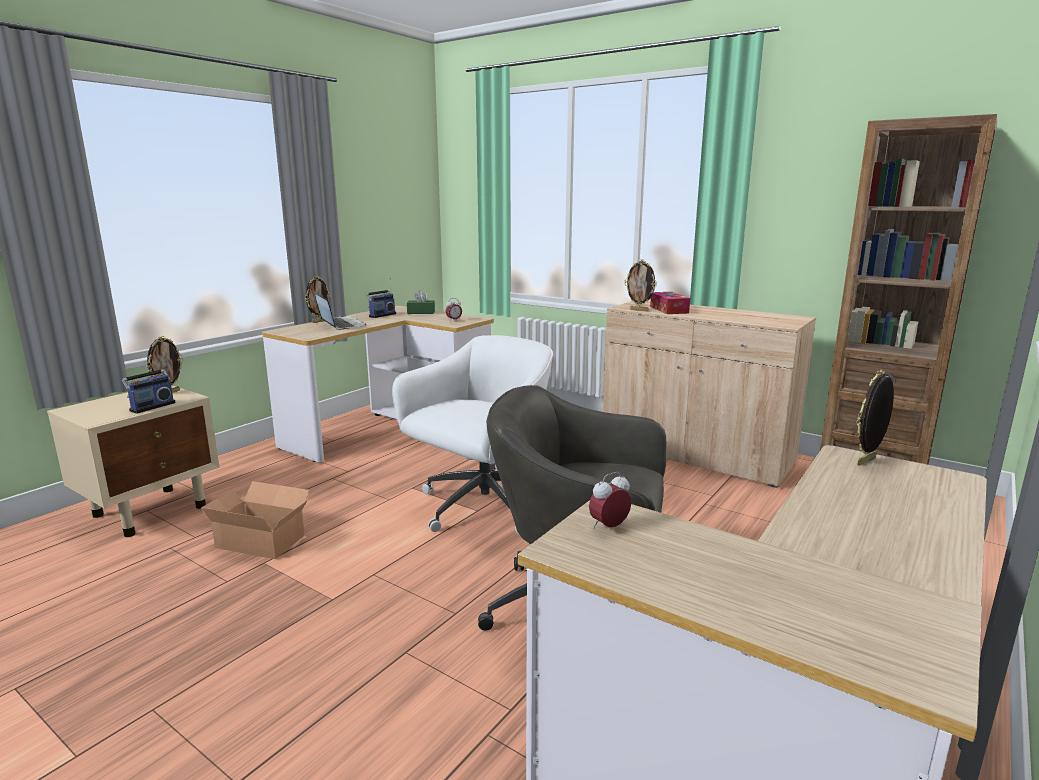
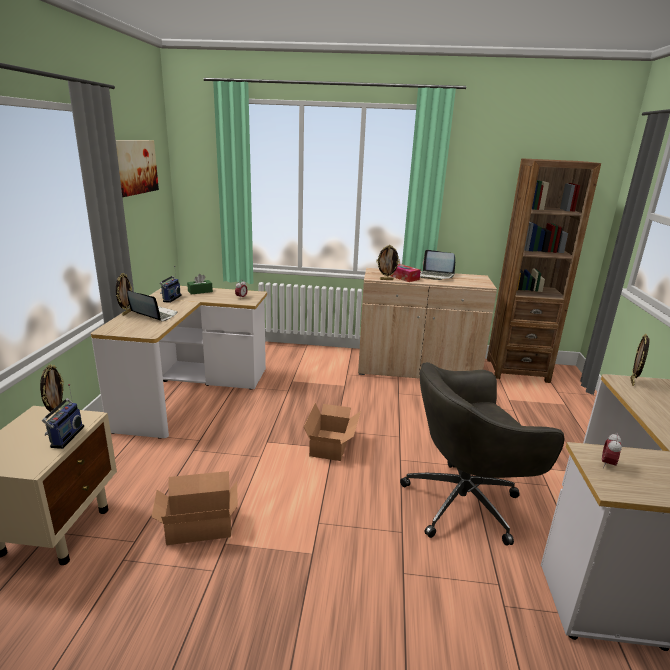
camera: 30 degrees left, 5 degrees up
white office chair [392,335,553,535] -> cardboard box [304,403,361,461]
none -> picture [116,140,159,197]
none -> laptop [420,250,455,280]

